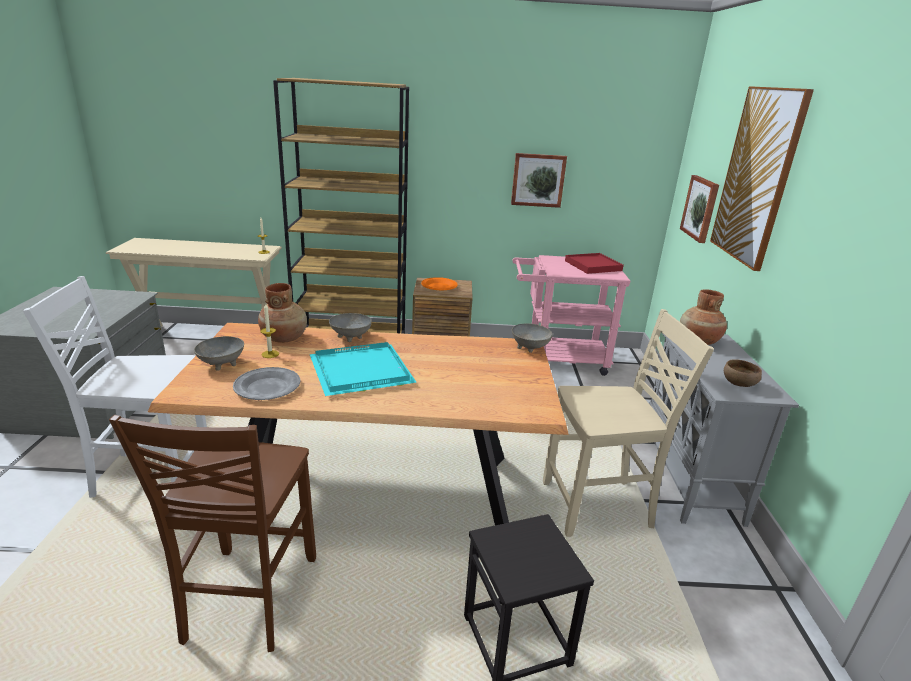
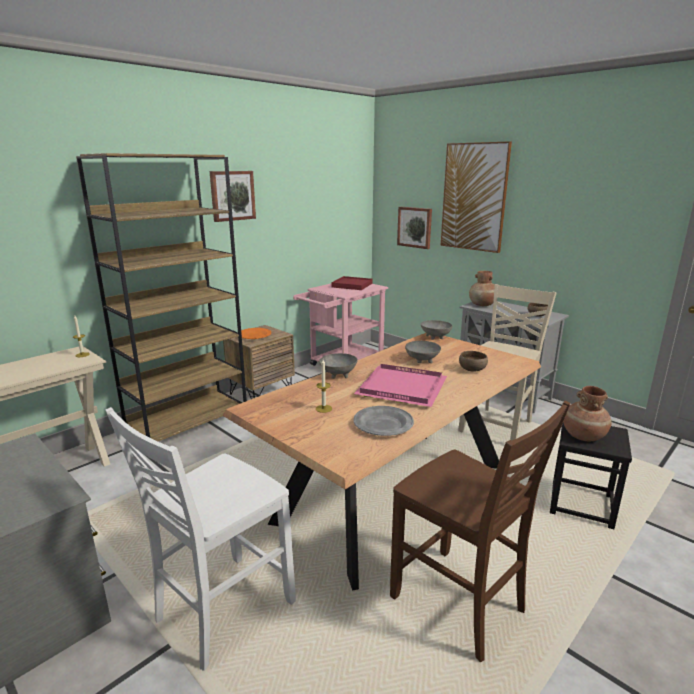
camera: 45 degrees left, 5 degrees down
grey bowl [194,336,244,371] -> grey bowl moved to [405,341,441,363]
brown vase [258,283,307,343] -> brown vase moved to [563,386,612,441]
turquoise tray [310,342,417,396] -> pink tray [354,364,447,407]
picture [511,153,567,208] -> picture moved to [210,171,256,222]
none -> brown bowl [459,351,488,371]

